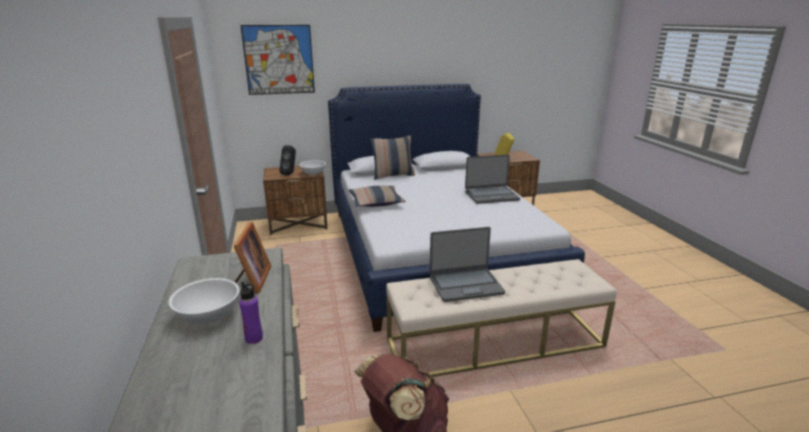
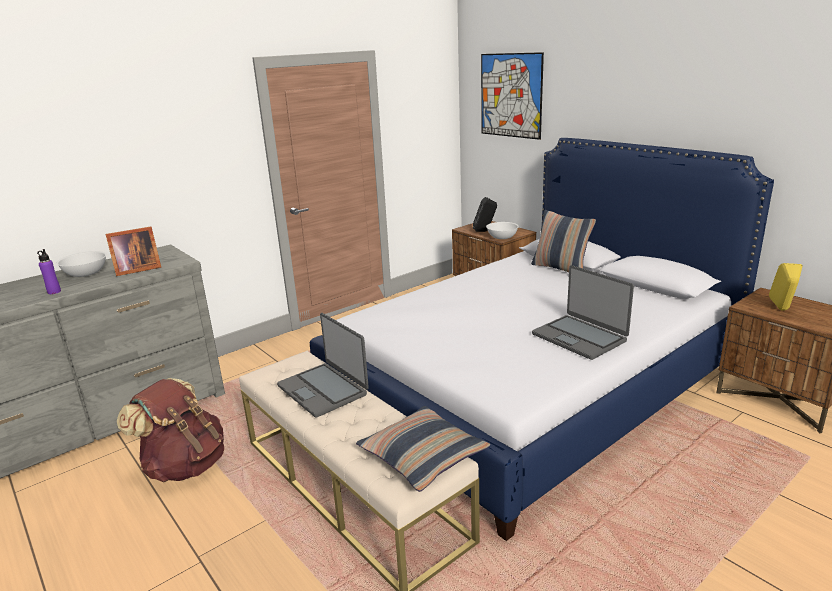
camera: 65 degrees right, 0 degrees up
pillow [349,186,406,207] -> pillow moved to [356,406,490,492]

